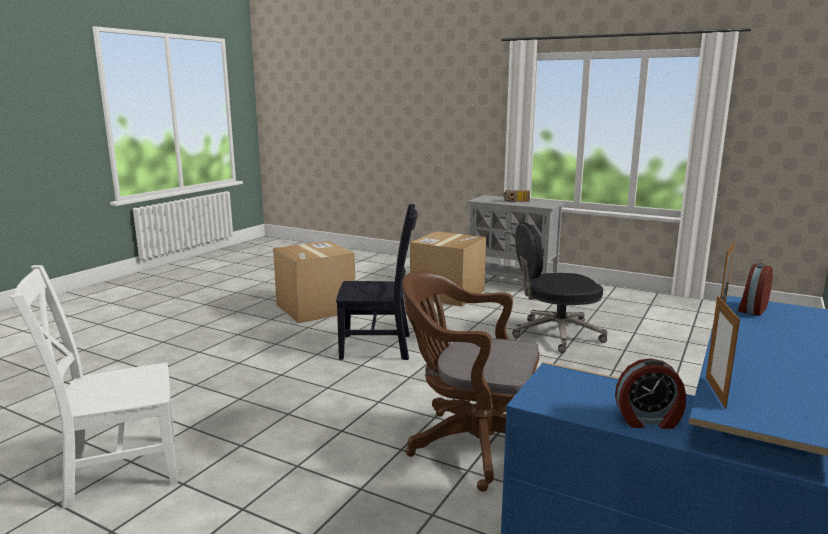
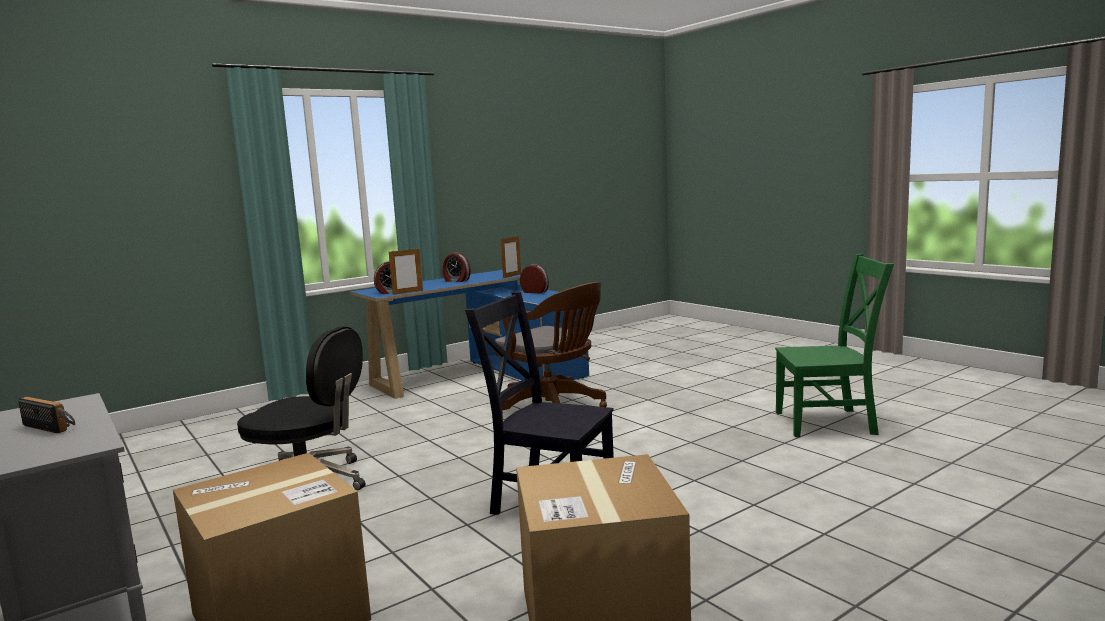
camera: 155 degrees left, 5 degrees down
white chair [10,265,178,509] -> green chair [775,254,894,437]
none -> alarm clock [443,252,471,282]

